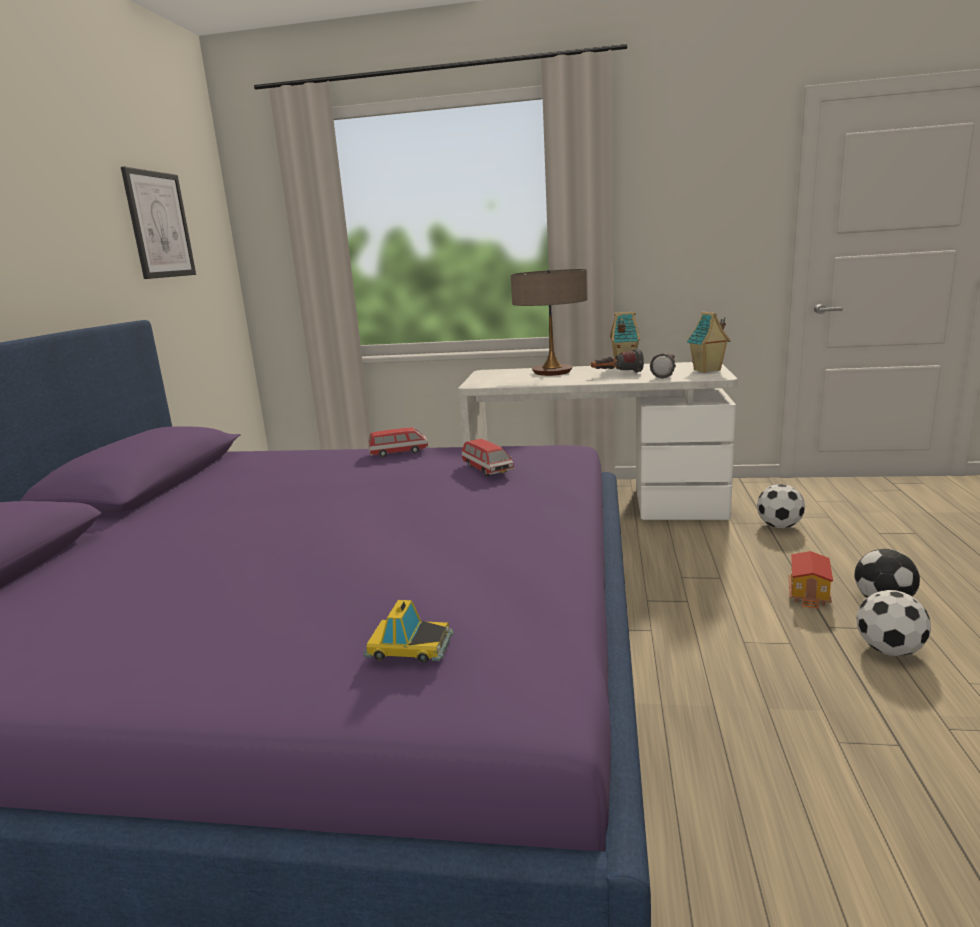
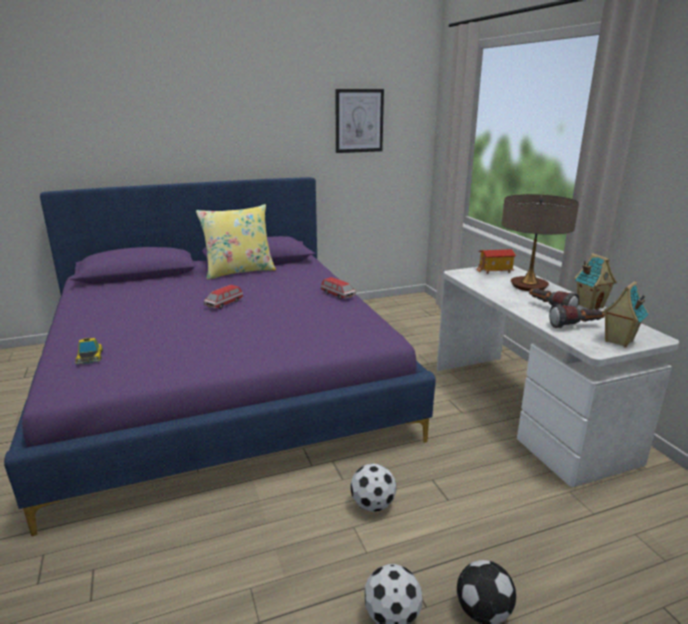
camera: 60 degrees right, 5 degrees up
toy car [462,439,515,476] -> toy car moved to [204,285,243,309]
football [757,484,805,528] -> football moved to [351,464,396,512]
toy house [789,551,833,608] -> toy house moved to [476,249,516,274]
none -> yellow pillow [196,204,276,280]

